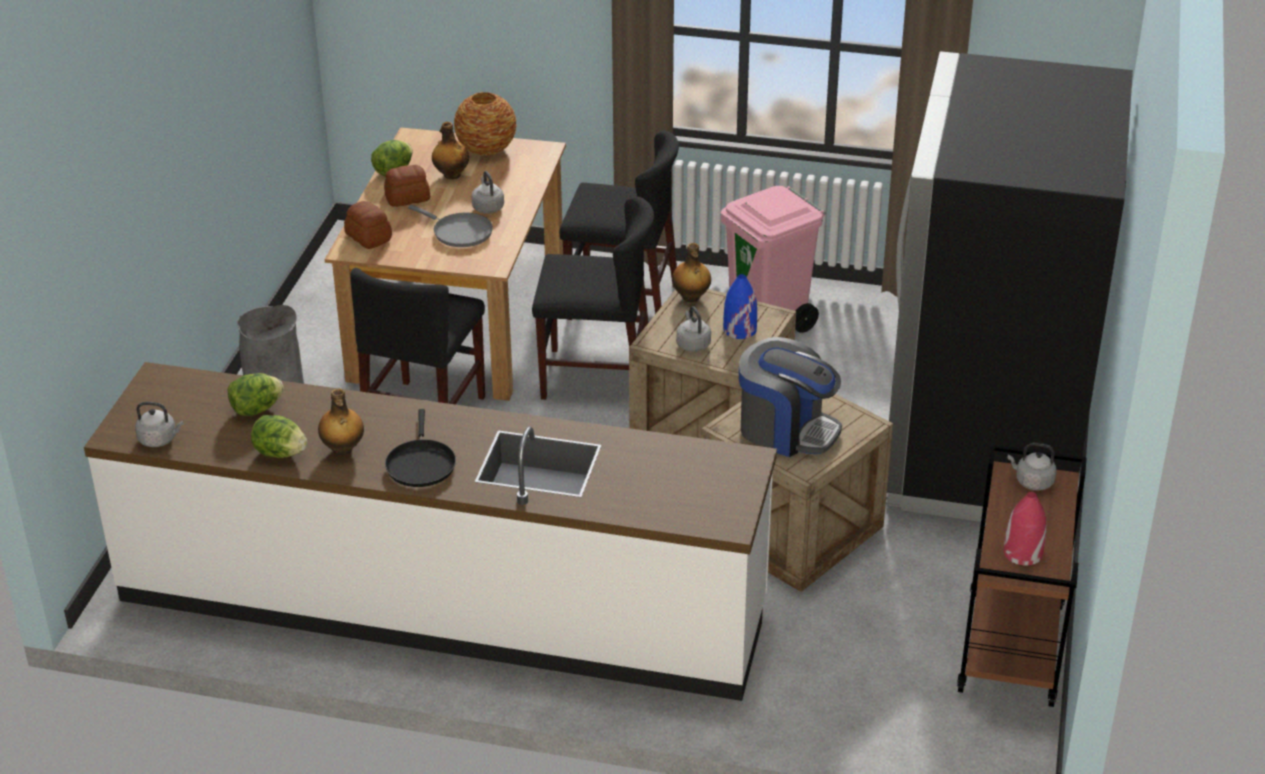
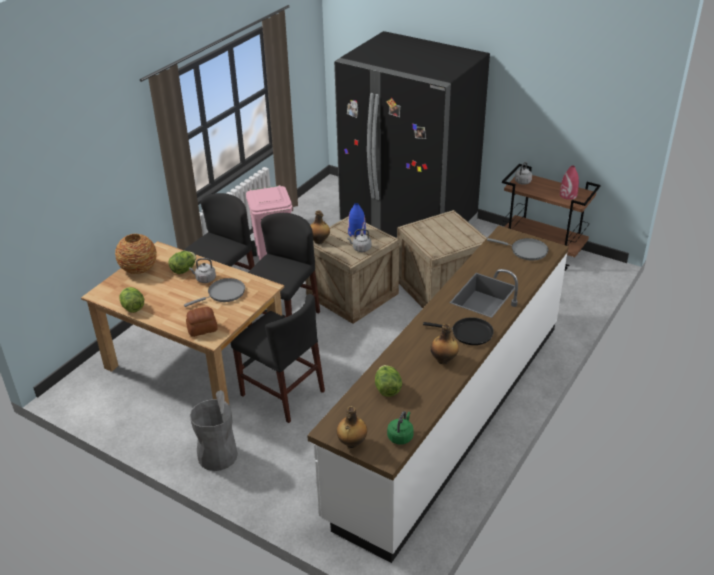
camera: 70 degrees left, 0 degrees up
grey kettle [135,402,184,447] -> green kettle [387,411,414,445]
lettuce [251,415,307,458] -> lettuce moved to [169,251,196,274]
bread [384,165,430,207] -> none
bottle [432,122,469,179] -> bottle moved to [337,406,367,448]
coffee machine [739,337,842,457] -> none
none -> grey frying pan [487,238,548,260]

